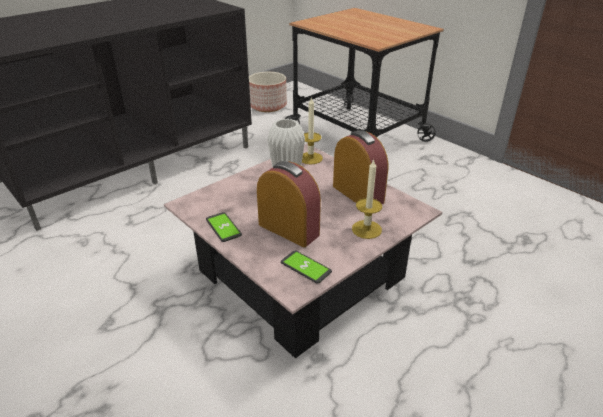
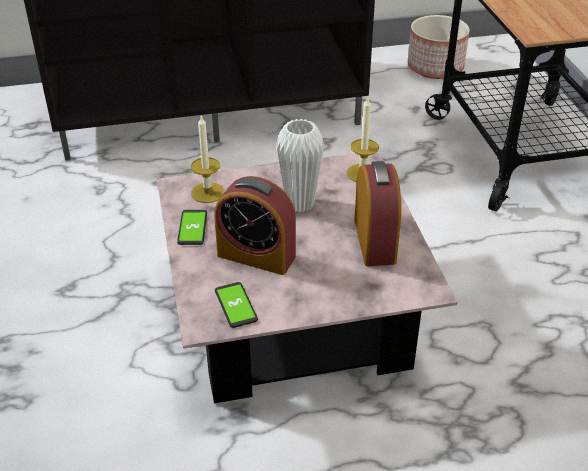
camera: 30 degrees right, 5 degrees up
alarm clock [257,161,321,247] -> alarm clock turned 135 degrees clockwise [214,176,296,275]
candle [352,159,382,239] -> candle moved to [191,115,224,203]

